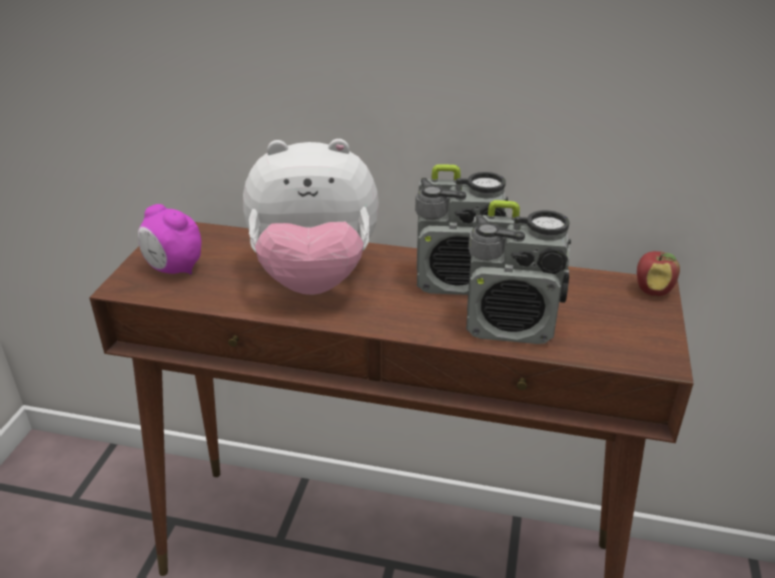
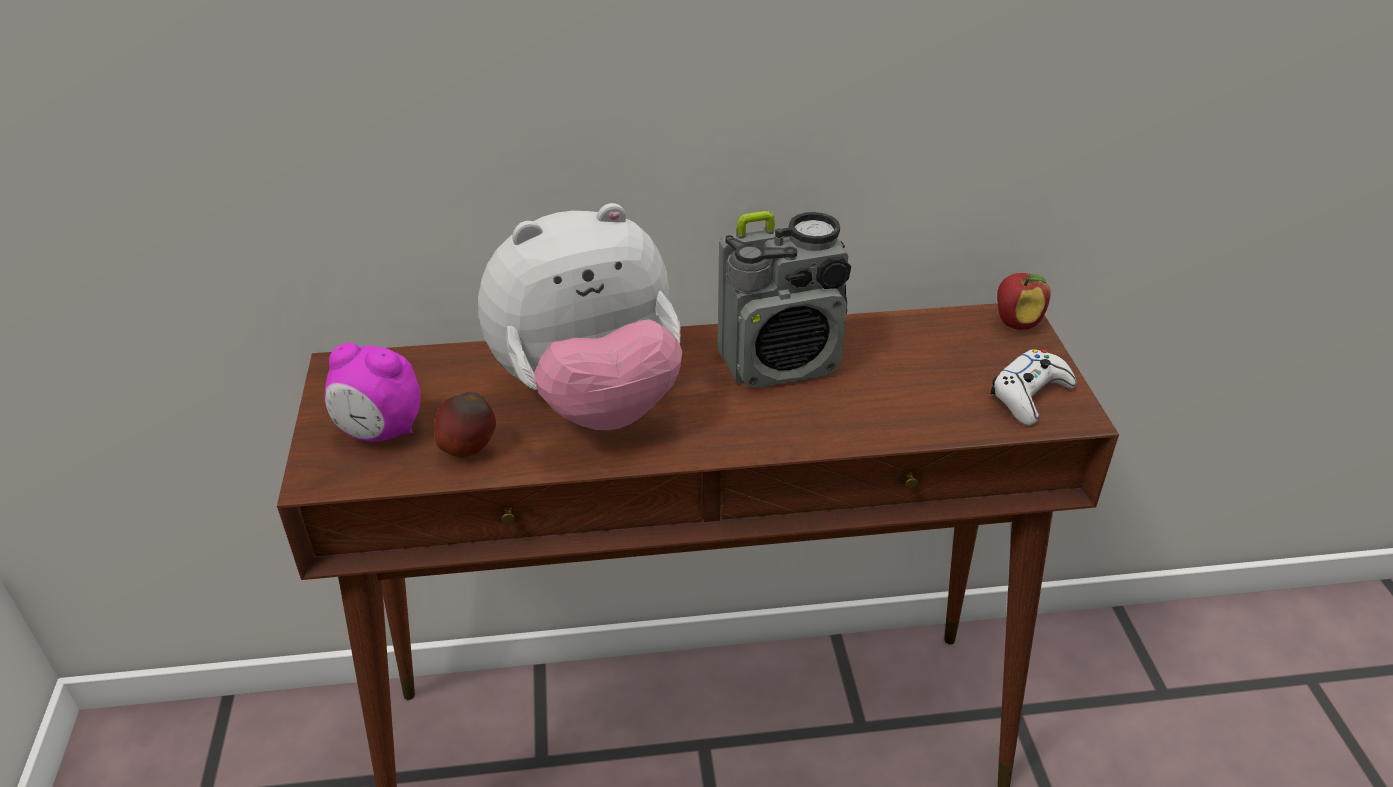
camera: 20 degrees left, 5 degrees up
radio [466,200,571,344] -> none
none -> apple [434,392,496,458]
none -> white game controller [990,349,1076,425]

